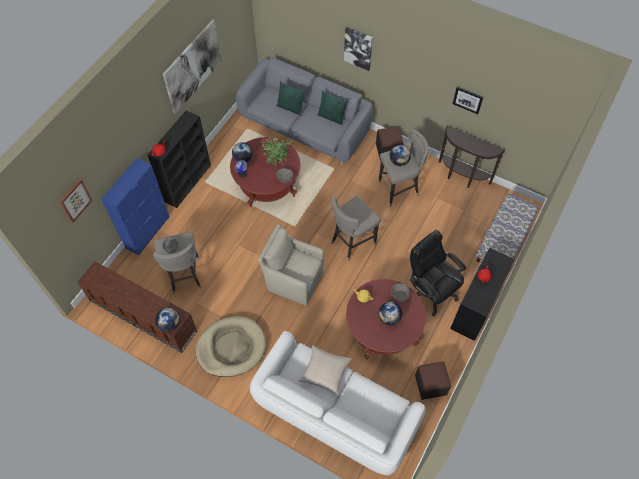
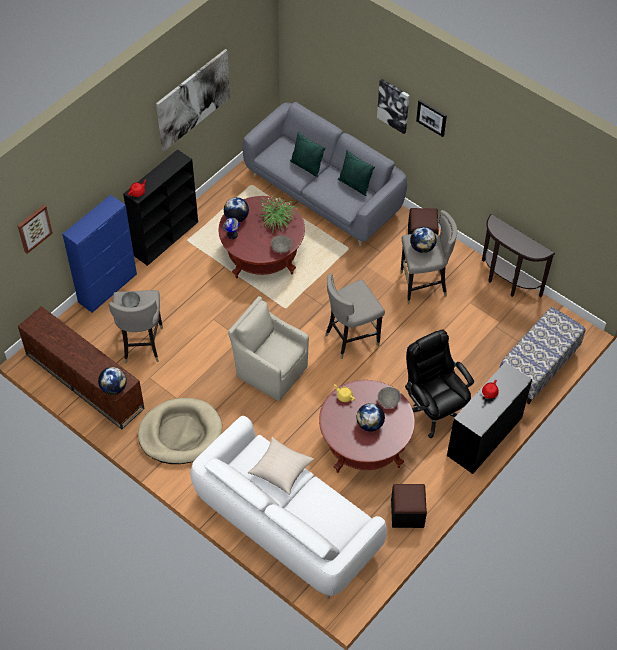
camera: 10 degrees right, 5 degrees down
picture [453,86,483,114] -> picture moved to [416,100,447,137]

